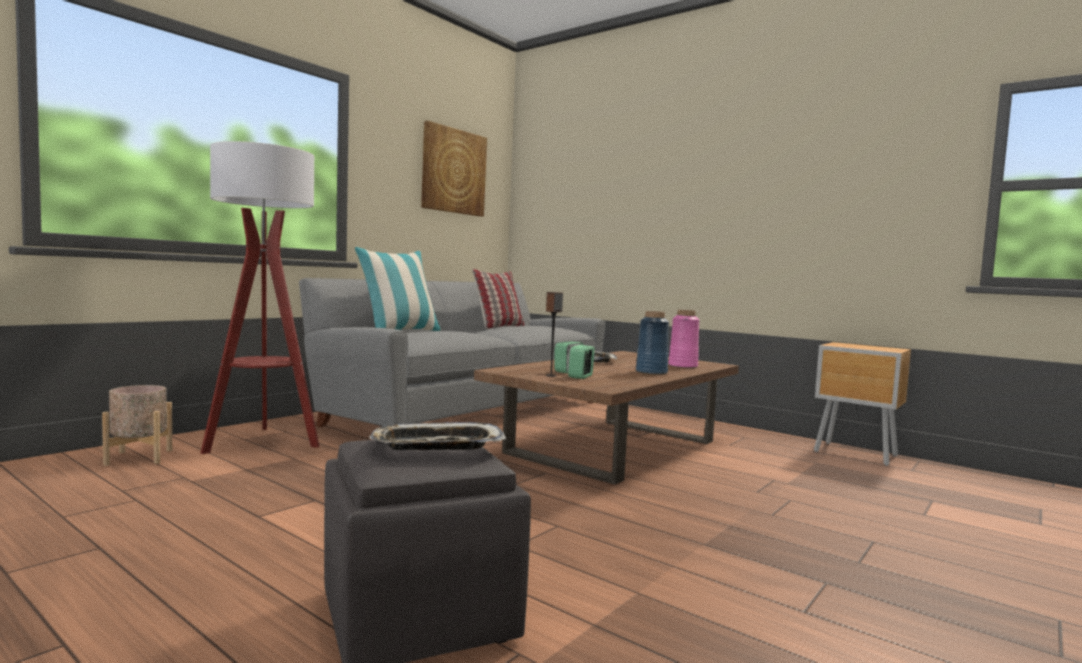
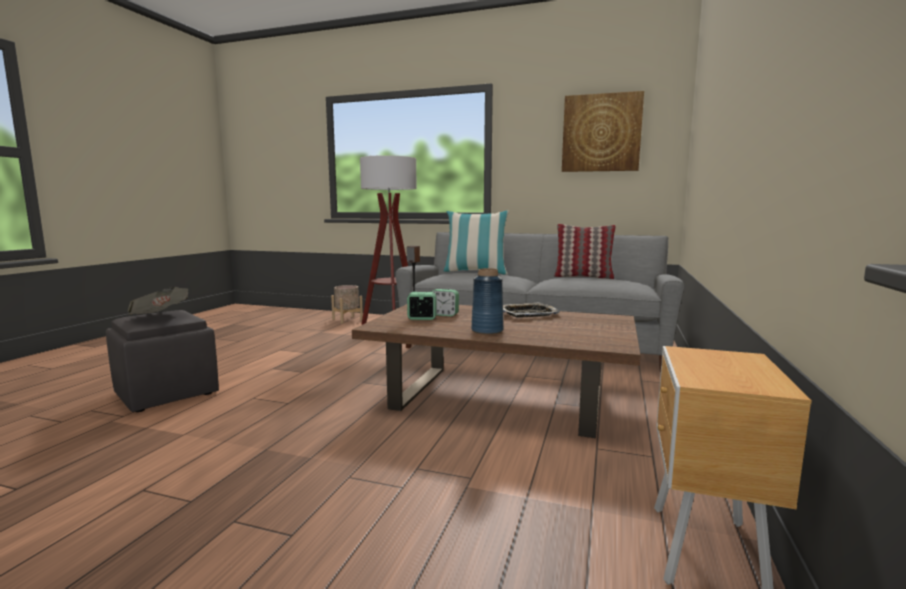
camera: 70 degrees right, 5 degrees up
tray [369,422,506,450] -> newspaper [128,287,189,315]
pink vase [669,310,699,368] -> none

